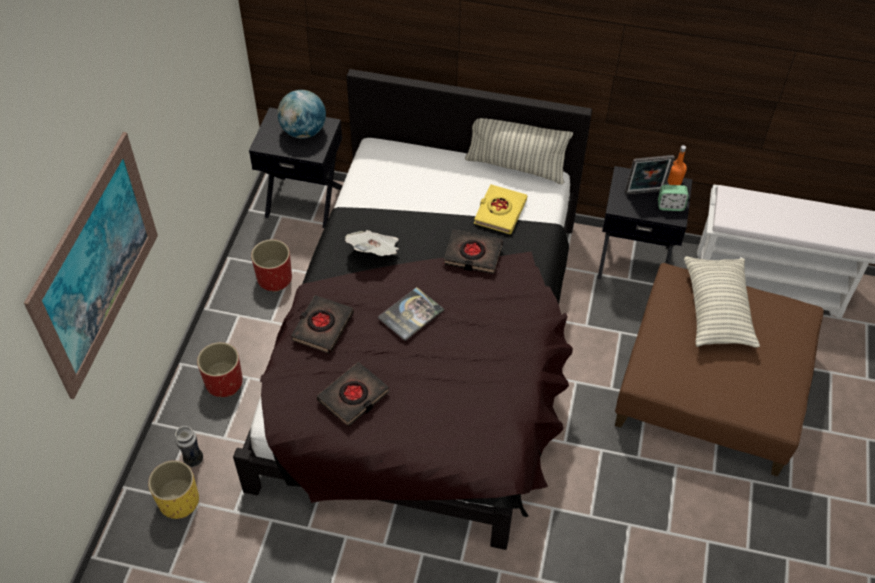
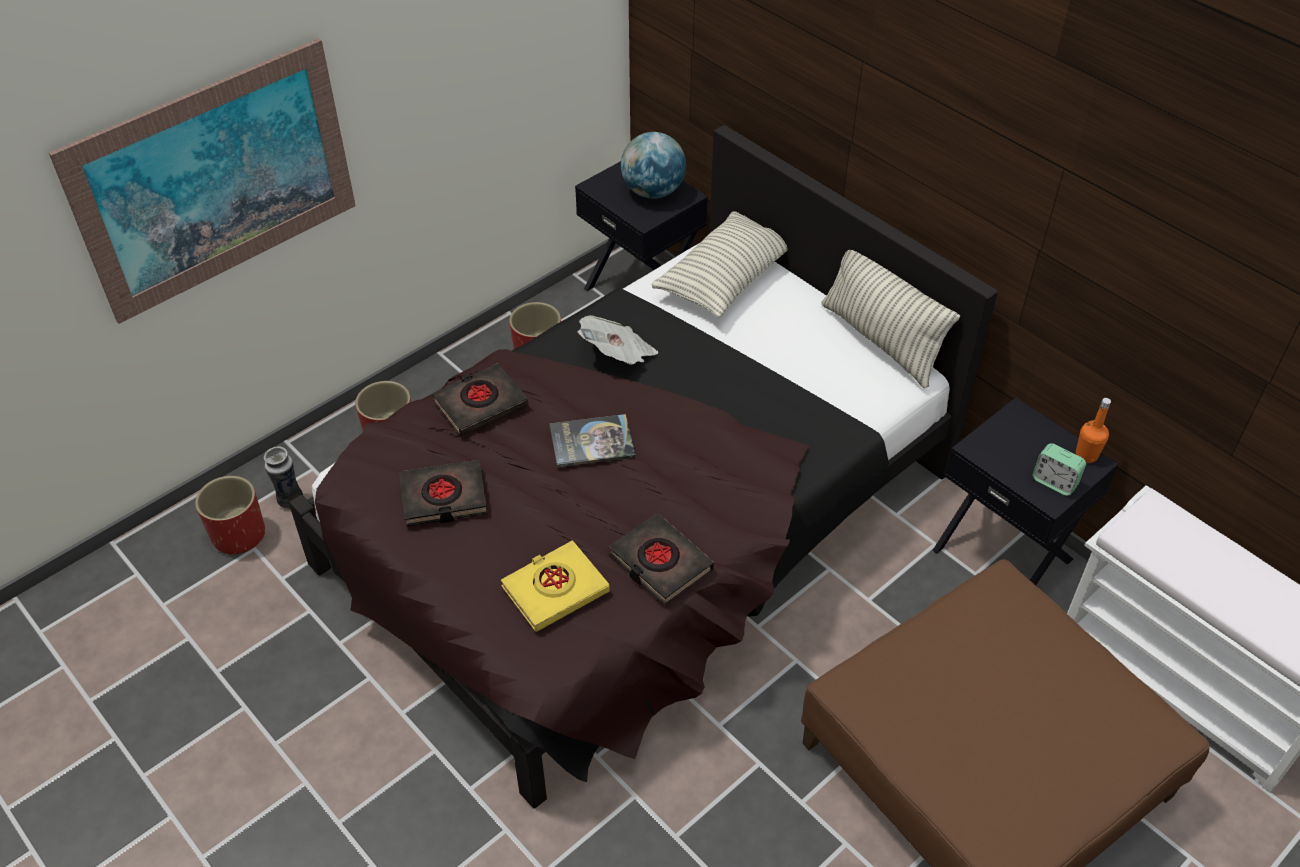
camera: 35 degrees right, 5 degrees down
yellow planter [148,460,199,519] -> red planter [195,476,265,556]
black book [443,230,503,274] -> black book moved to [608,513,714,605]
yellow book [474,184,527,234] -> yellow book moved to [501,540,610,632]
picture frame [625,155,675,195] -> none
pillow [684,256,760,347] -> pillow moved to [652,211,788,318]

